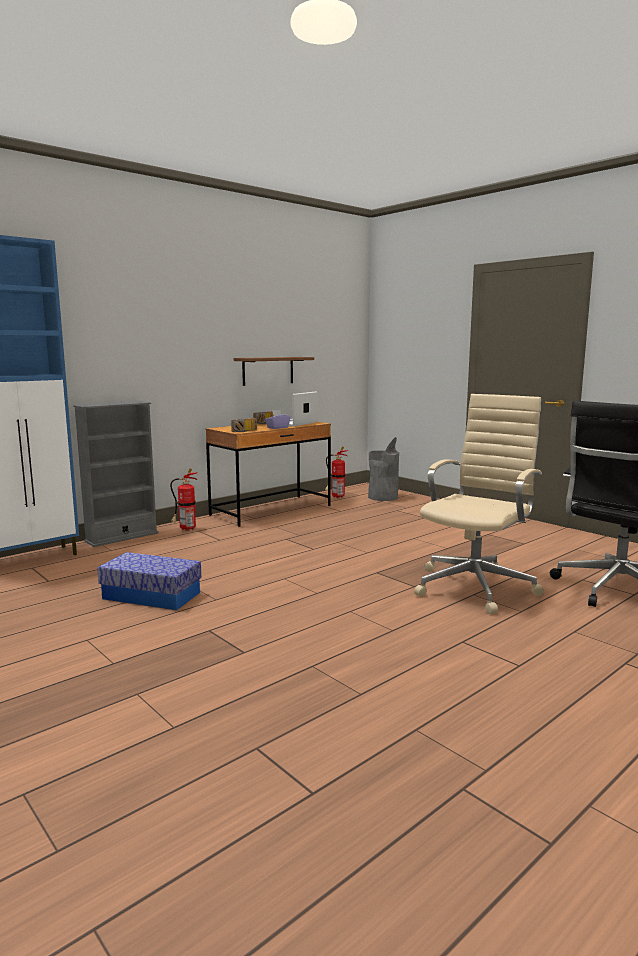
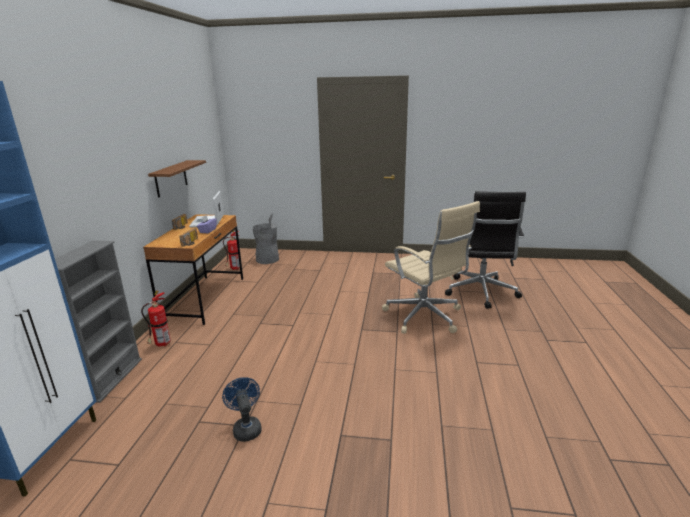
camera: 40 degrees left, 10 degrees up
storage box [97,552,202,610] -> blue fan [222,377,262,442]
beige office chair [414,394,544,614] -> beige office chair turned 150 degrees clockwise [382,201,480,334]

